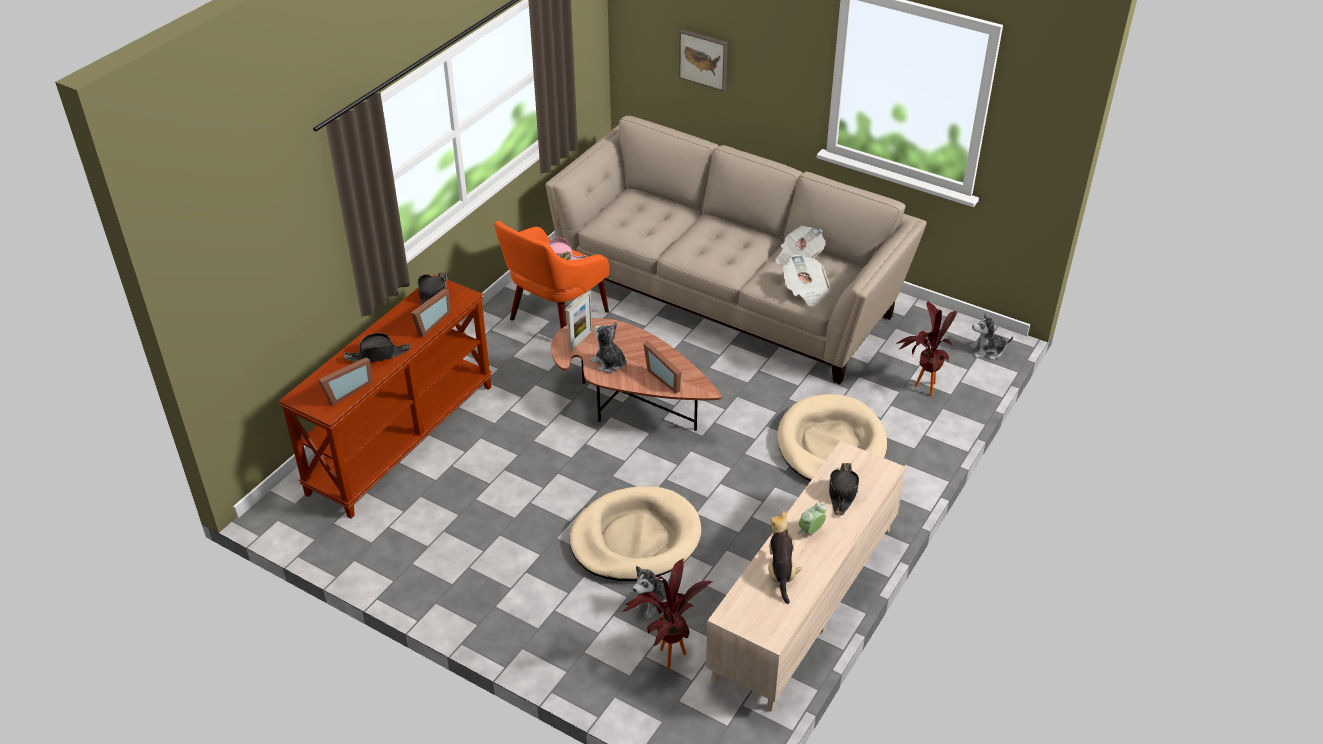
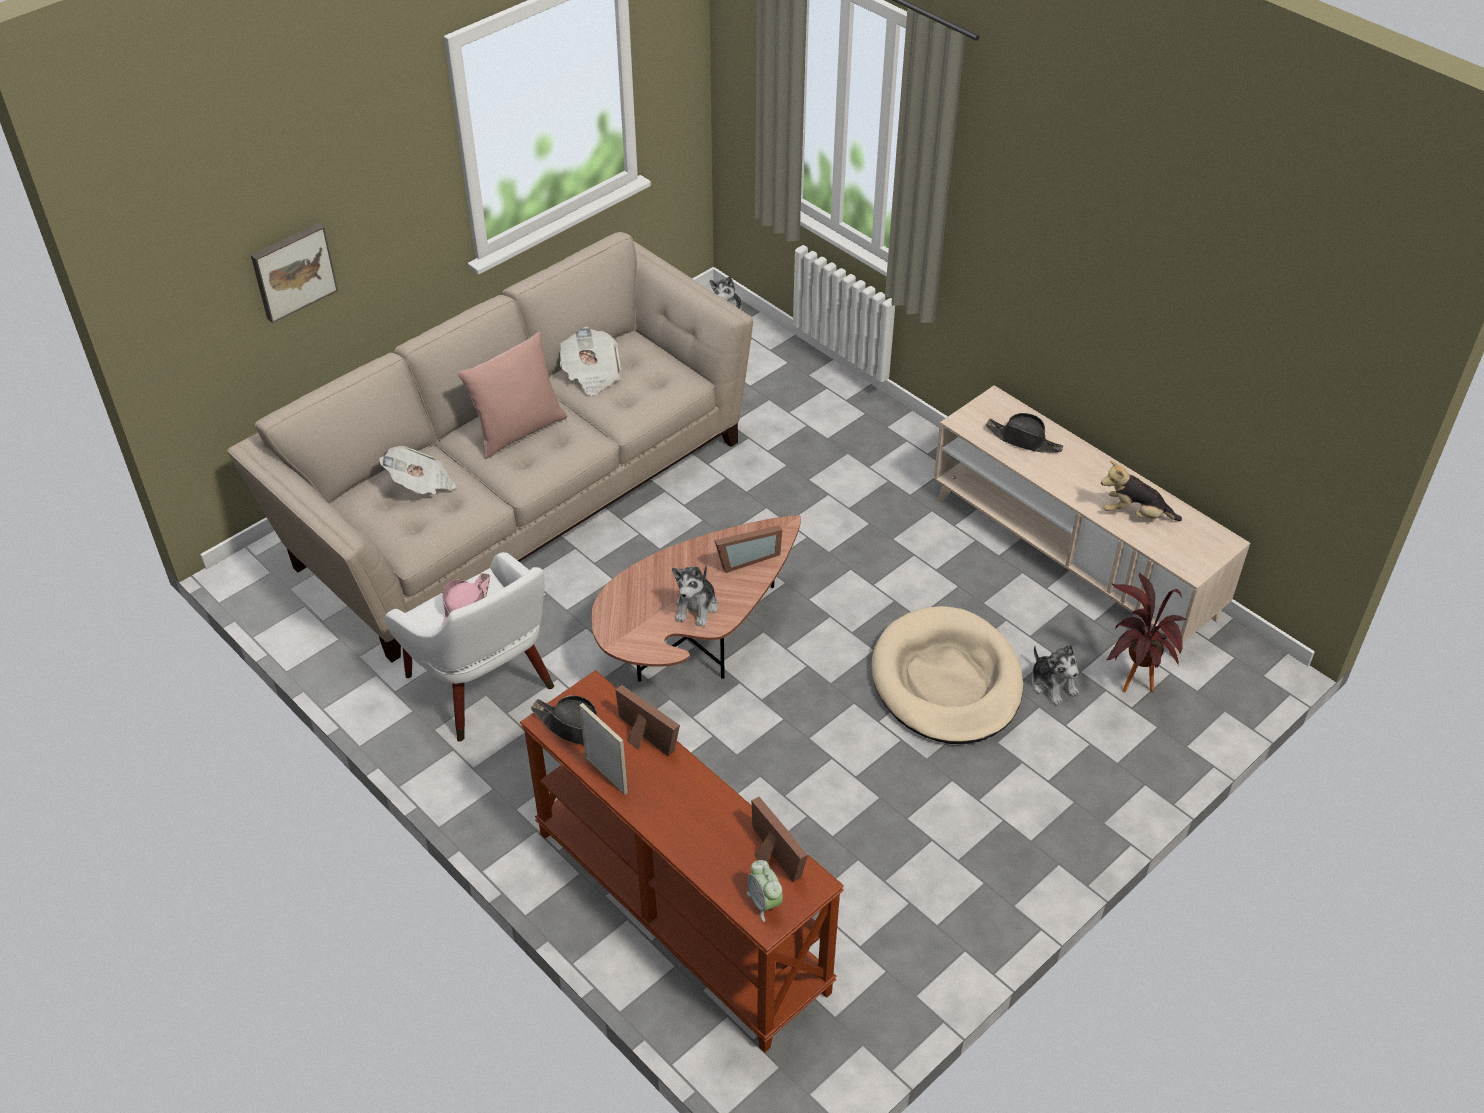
camera: 75 degrees left, 5 degrees up
black hat [344,333,411,362] -> none
orange armchair [494,221,609,328] -> white armchair [385,552,554,742]
picture frame [567,291,592,352] -> picture frame moved to [579,703,628,795]
plush toy [591,322,627,373] -> plush toy turned 45 degrees counterclockwise [672,565,718,627]
beige dog bed [777,394,887,481] -> none
newspaper [783,254,831,307] -> newspaper moved to [379,446,457,495]
alarm clock [797,503,827,534] -> alarm clock moved to [747,860,783,922]
potted plant [897,301,957,396] -> none
none -> pink pillow [458,332,567,459]

